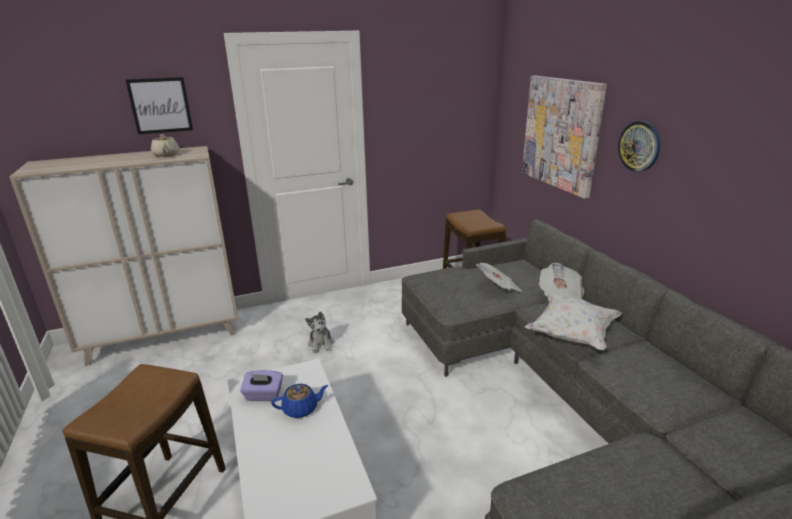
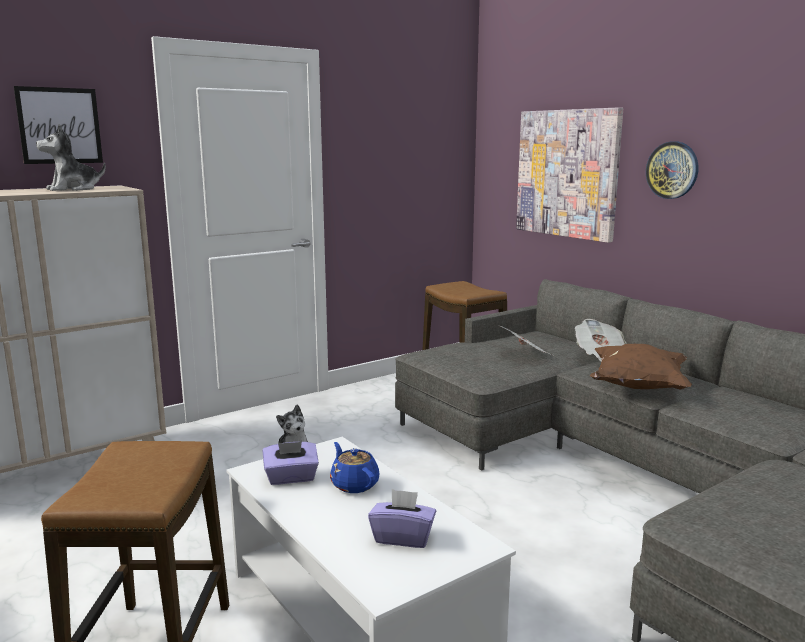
camera: 15 degrees left, 10 degrees down
beige teapot [151,134,179,157] -> plush toy [36,124,106,191]
blue teapot [271,384,328,418] -> blue teapot turned 90 degrees counterclockwise [330,442,379,493]
white pillow [525,294,622,350] -> brown pillow [590,344,692,390]
none -> purple tissue box [368,489,436,548]

